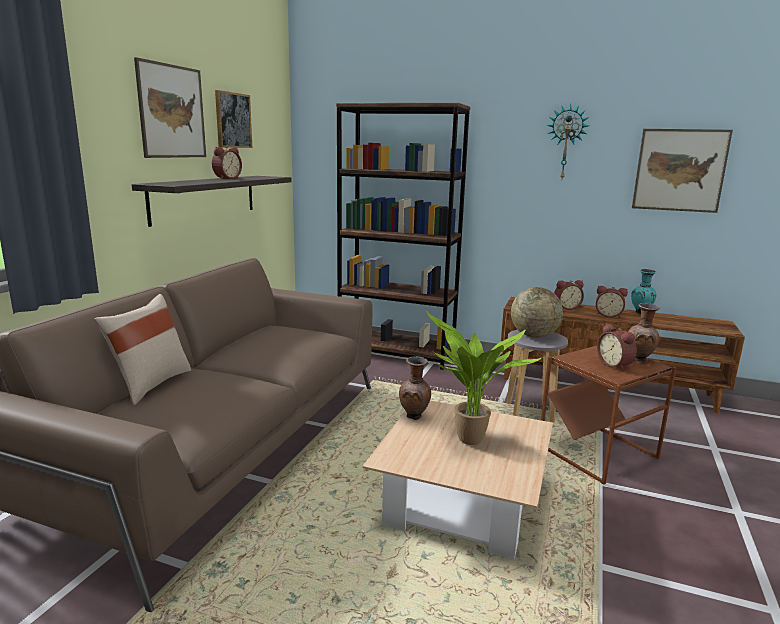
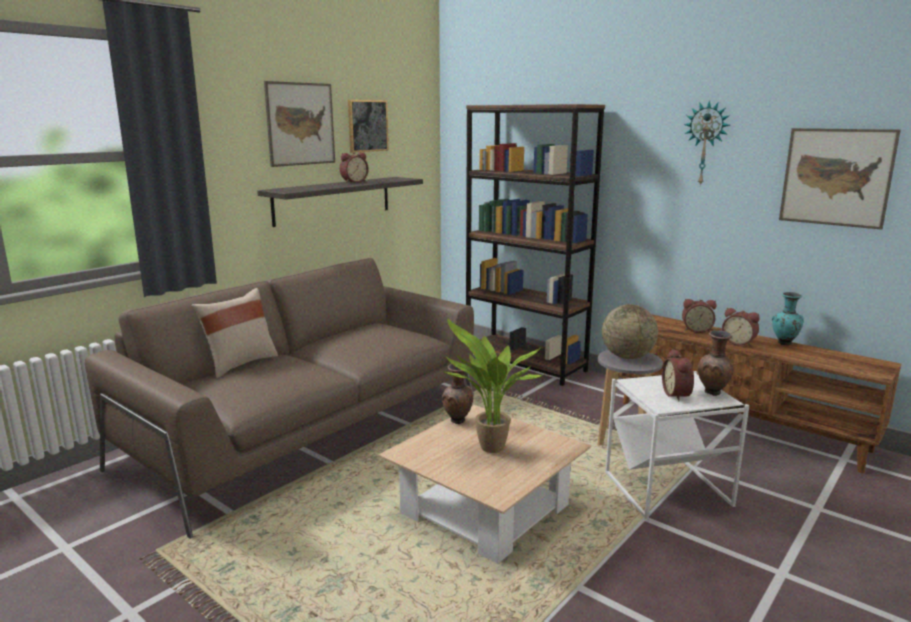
camera: 20 degrees right, 0 degrees up
brown side table [541,346,676,485] -> white side table [605,371,749,520]

